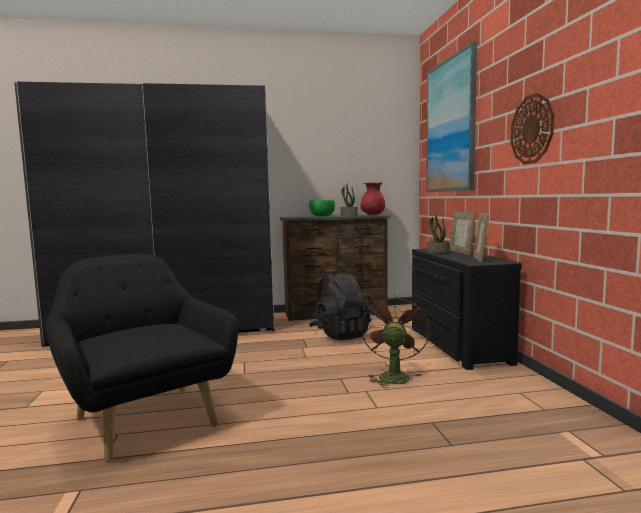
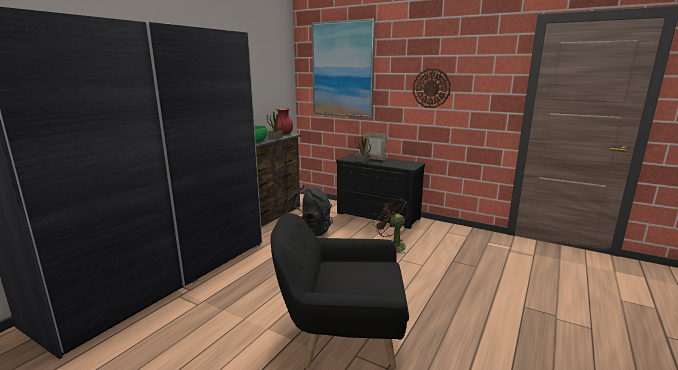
camera: 50 degrees left, 10 degrees up
picture frame [474,213,489,262] -> none

